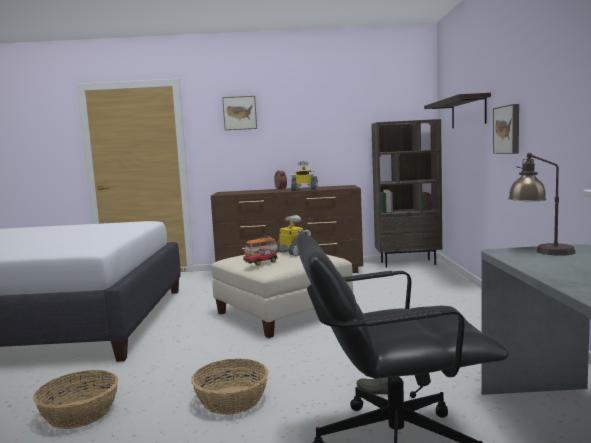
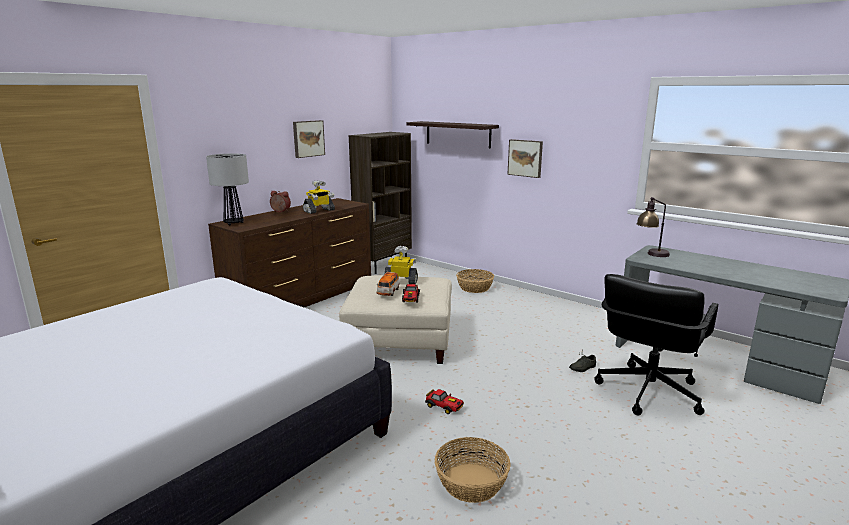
camera: 50 degrees left, 10 degrees up
basket [191,359,268,415] -> basket moved to [456,269,494,293]
picture [222,96,257,130] -> picture moved to [293,120,325,158]
none -> table lamp [206,154,249,225]
none -> toy car [425,389,464,414]

